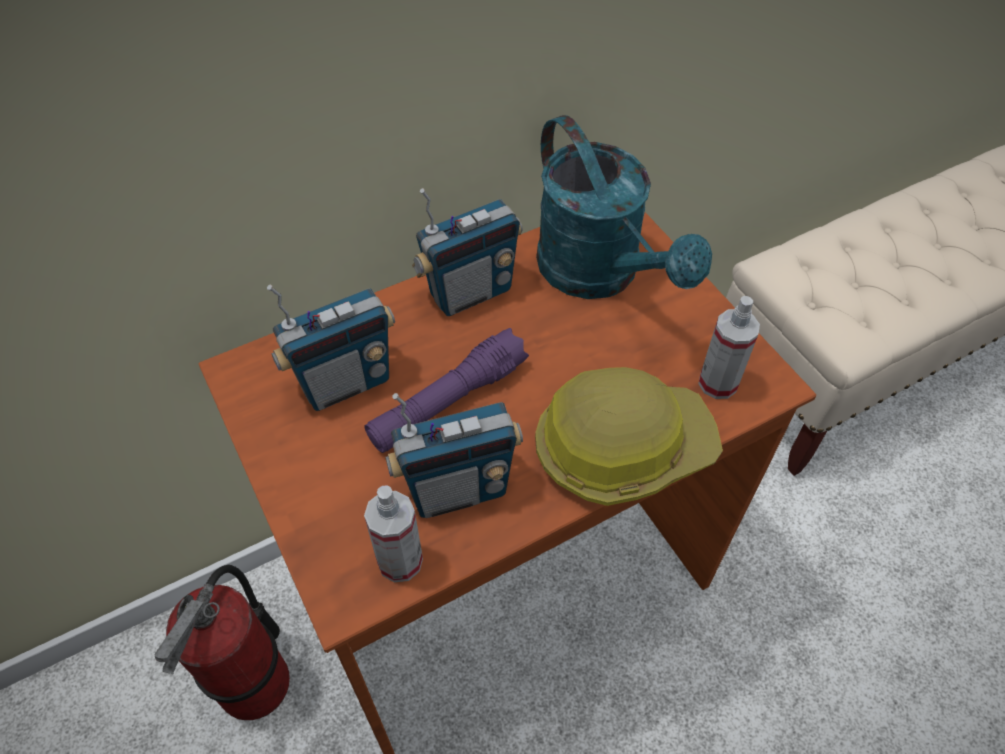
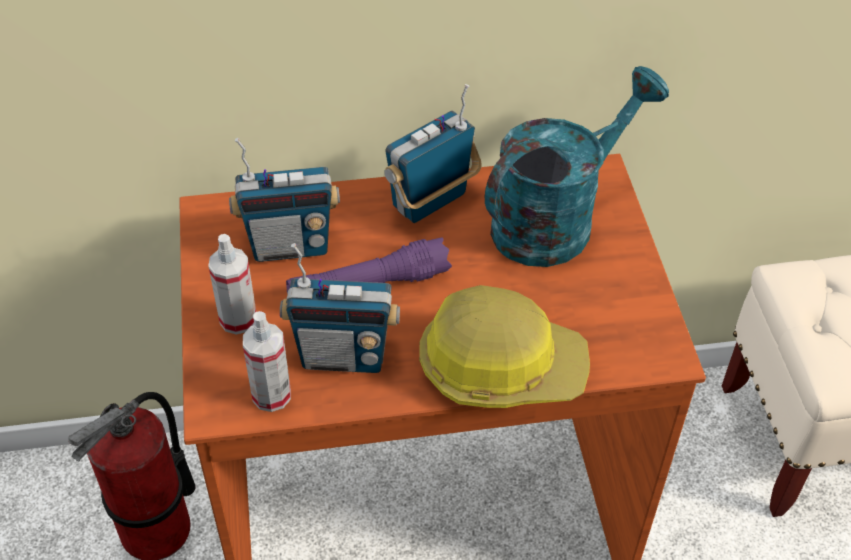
camera: 20 degrees right, 5 degrees down
radio [412,188,522,316] -> radio turned 150 degrees clockwise [384,84,482,223]
turquoise watering can [536,115,712,299] -> turquoise watering can turned 120 degrees counterclockwise [485,66,669,267]
spray bottle [699,296,760,399] -> spray bottle moved to [208,234,256,334]

